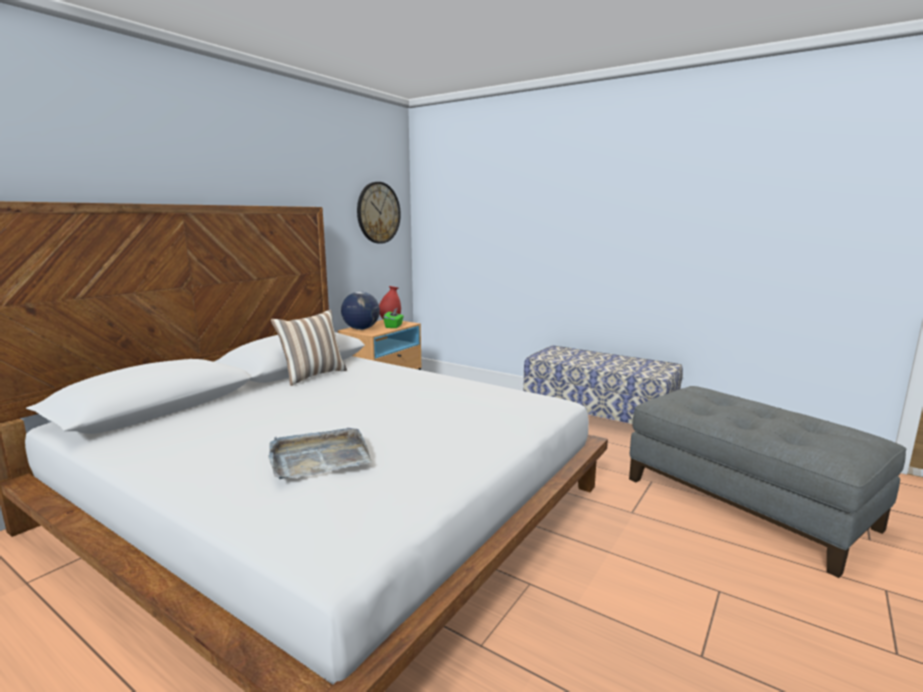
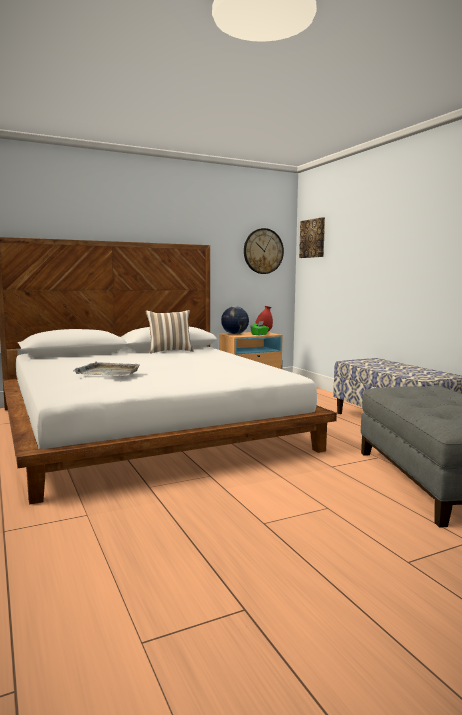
camera: 30 degrees right, 5 degrees down
none -> picture [299,217,325,258]

